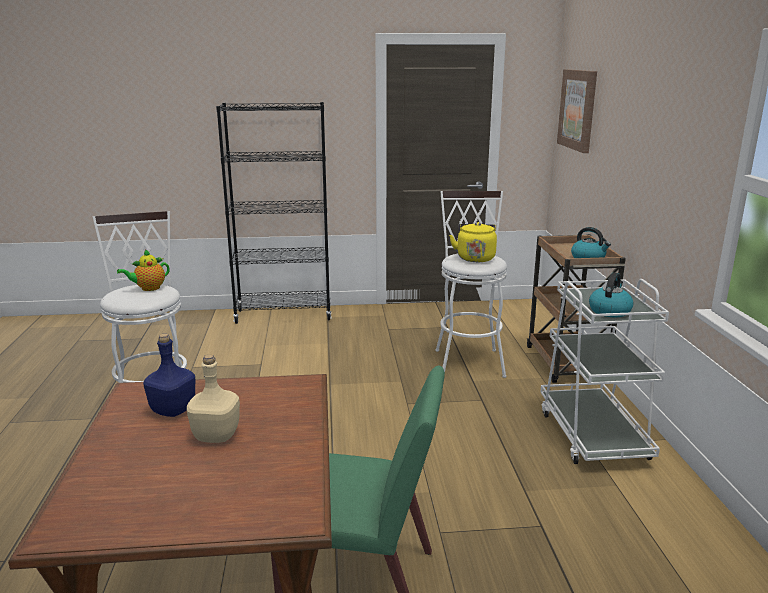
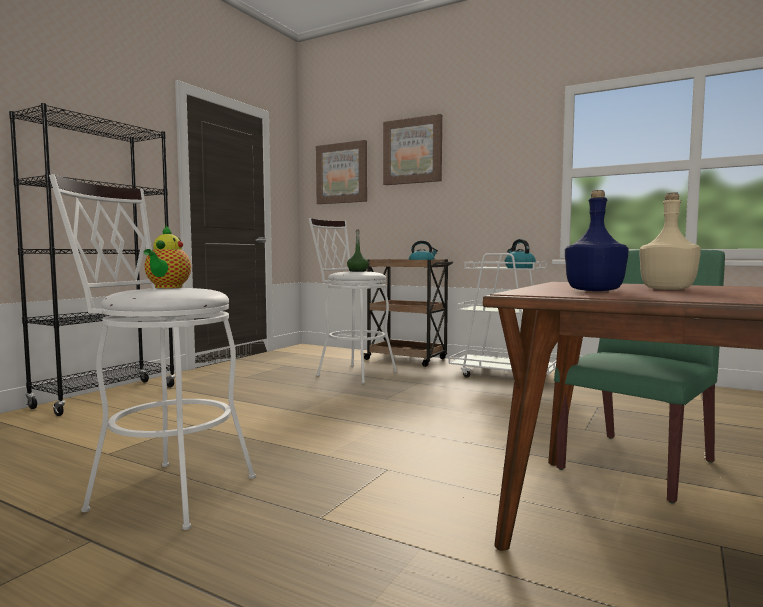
camera: 55 degrees left, 15 degrees down
yellow kettle [449,222,497,262] -> green bottle [347,230,369,272]
none -> picture [383,114,442,185]

